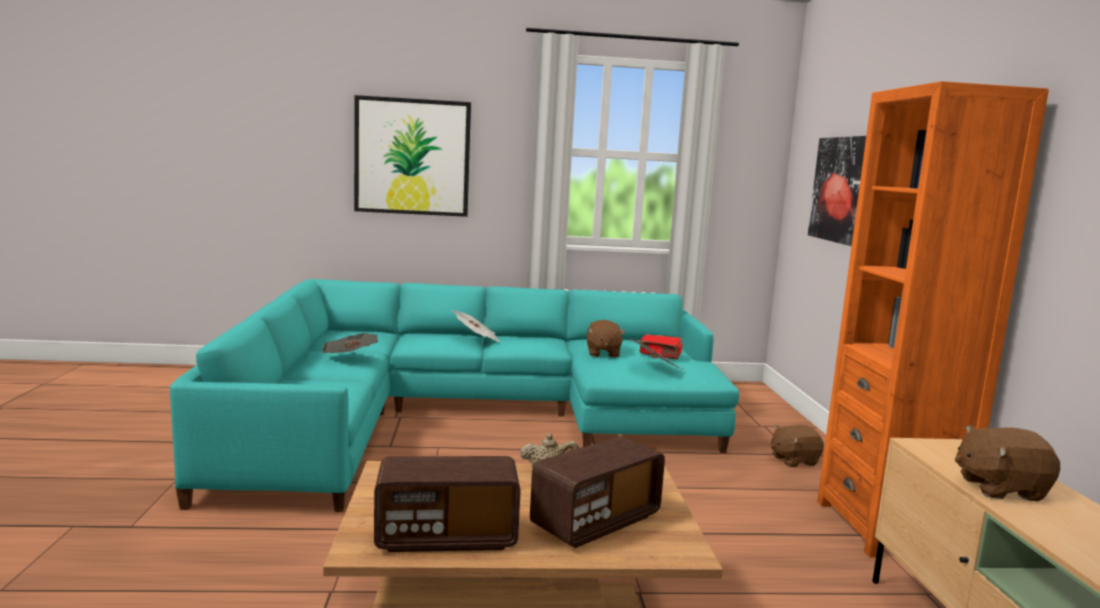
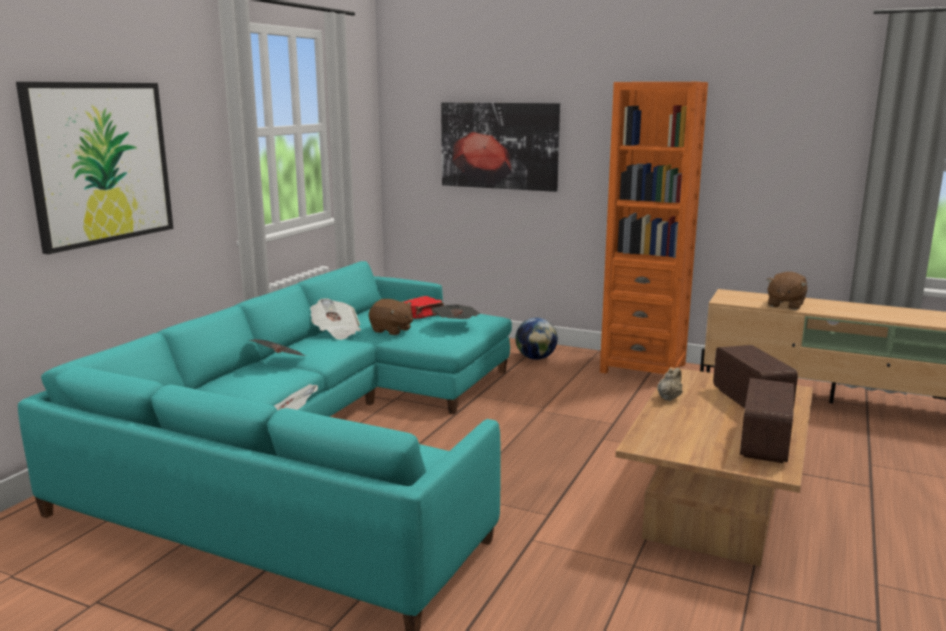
camera: 60 degrees left, 5 degrees up
brown plush toy [771,425,824,467] -> globe [515,318,558,360]
none -> newspaper [310,298,361,340]

